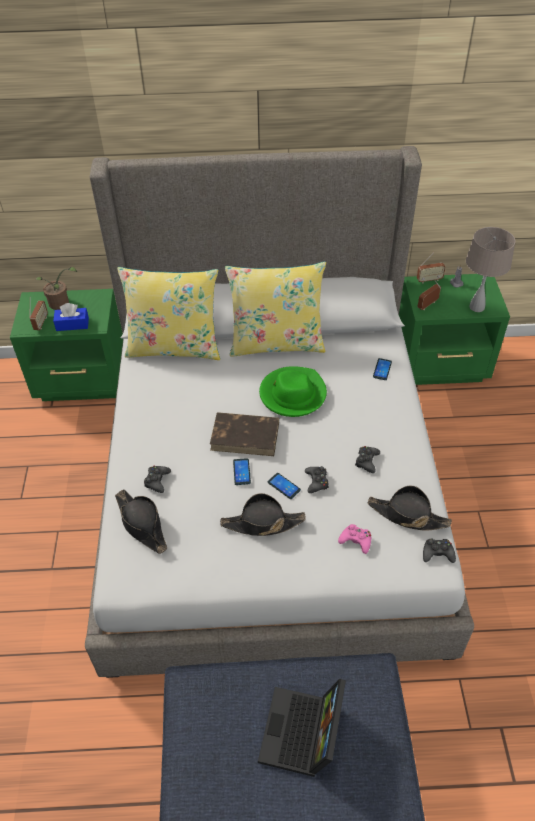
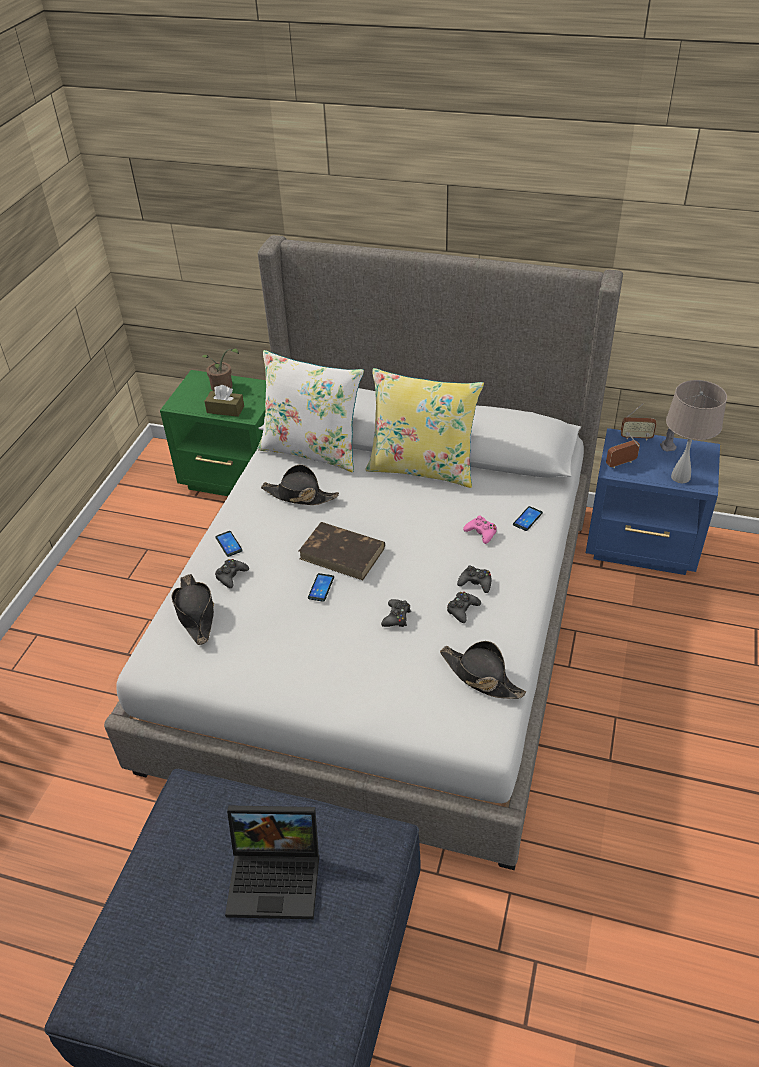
camera: 20 degrees right, 5 degrees down
radio [29,297,48,330] -> none
blue tissue box [53,303,89,331] -> brown tissue box [204,385,244,417]
yellow pillow [117,267,220,360] -> white pillow [258,350,364,472]
black hat [220,493,306,536] -> black hat moved to [261,465,339,505]
laptop [258,679,346,777] -> laptop turned 120 degrees counterclockwise [225,805,319,919]
green hat [259,366,327,417] -> none
phone [268,473,301,499] -> phone moved to [215,531,243,557]
pink game controller [338,524,371,554] -> pink game controller moved to [463,515,497,544]
green nightstand [399,274,510,385] -> blue nightstand [586,428,720,575]
black game controller [423,539,456,563] -> black game controller moved to [457,565,491,593]

